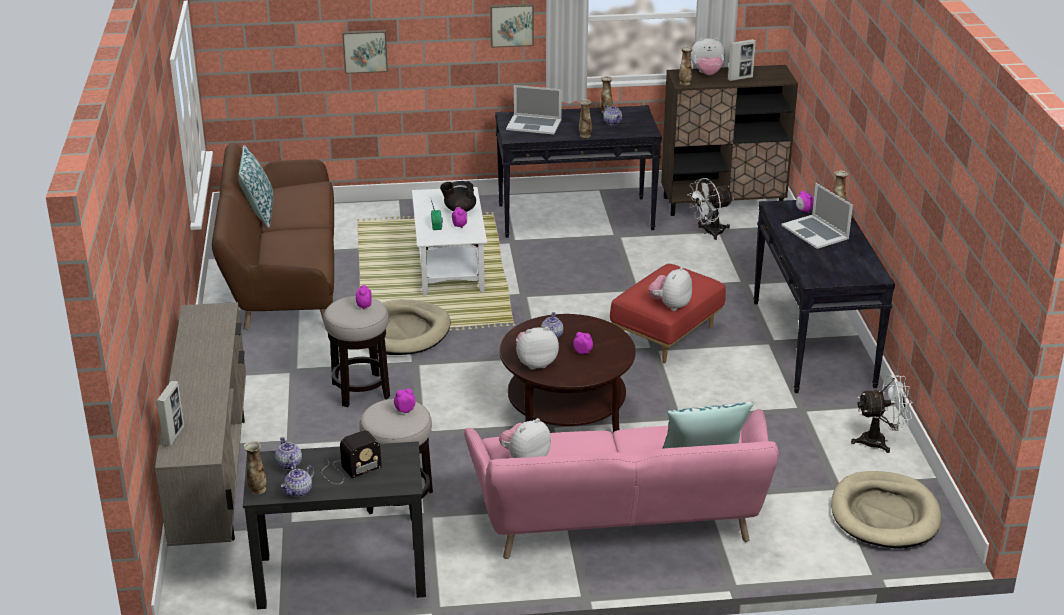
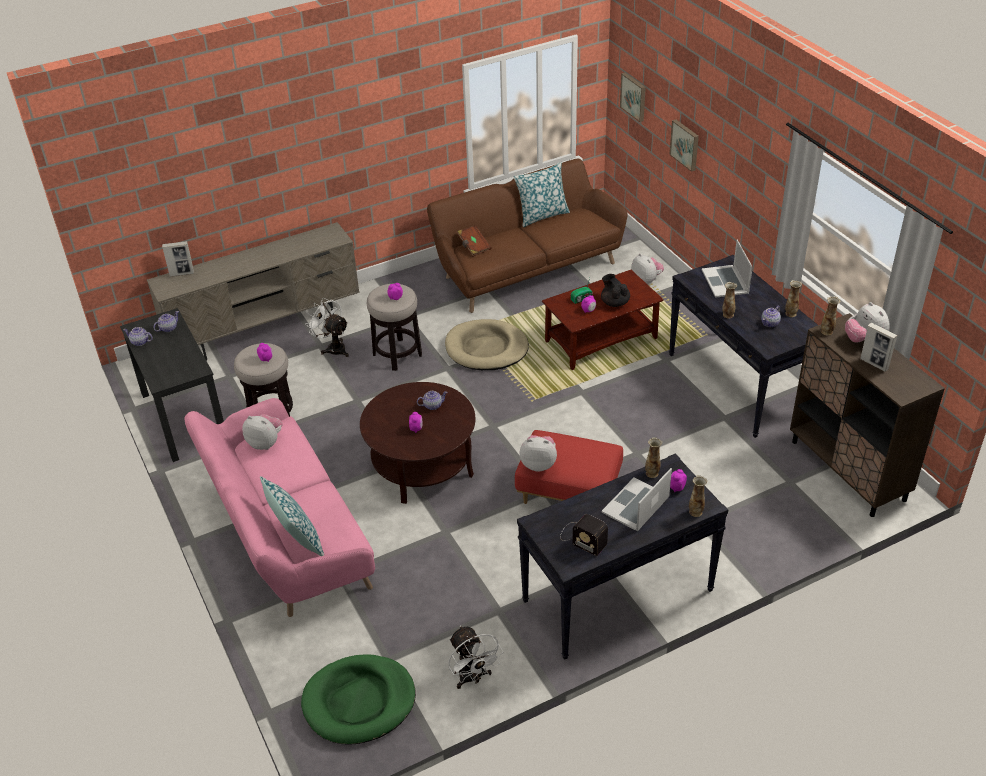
camera: 70 degrees right, 10 degrees up
vase [244,441,266,494] -> vase moved to [645,437,662,478]
radio [322,430,382,484] -> radio moved to [560,514,608,556]
white coffee table [412,187,487,296] -> brown coffee table [542,270,664,370]
picture [490,4,534,48] -> picture moved to [620,73,646,122]
plush toy [516,327,559,370] -> plush toy moved to [631,254,664,285]
white fan [688,178,734,240] -> white fan moved to [305,298,349,357]
beige dog bed [831,471,941,549] -> green dog bed [301,654,416,745]
none -> brown book [457,225,491,257]

